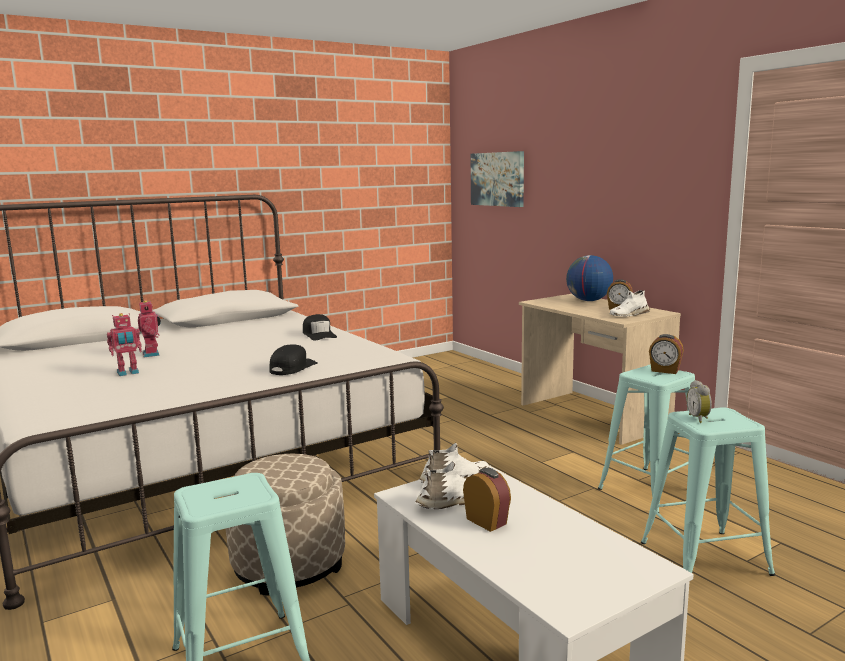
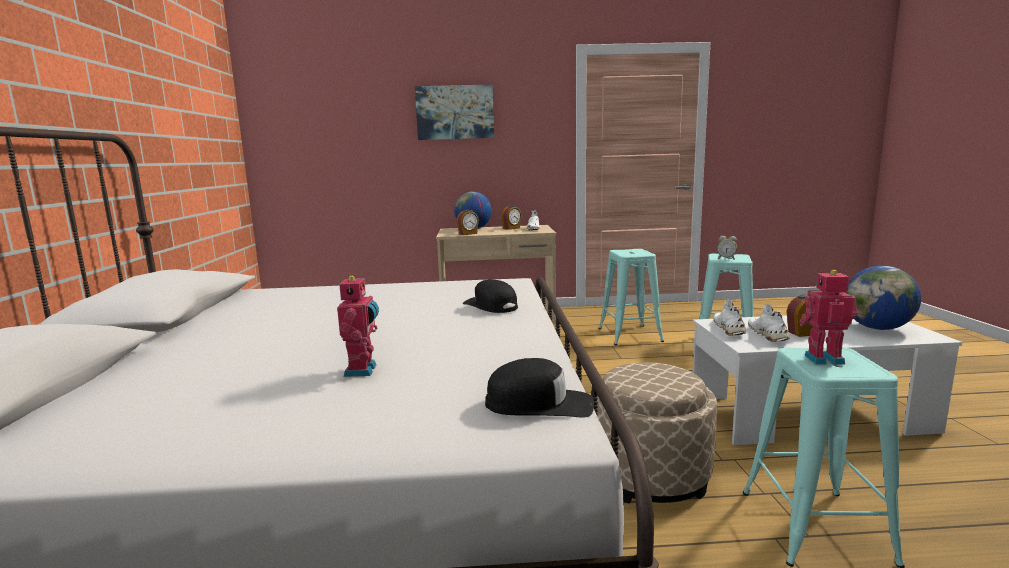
camera: 60 degrees left, 0 degrees up
toy robot [138,300,161,357] -> toy robot moved to [799,270,858,365]
black cap [303,314,337,341] -> black cap moved to [485,358,594,418]
picture [471,151,524,207] -> picture moved to [415,84,494,140]
alarm clock [649,334,684,374] -> alarm clock moved to [456,210,479,235]
none -> globe [845,266,921,330]

